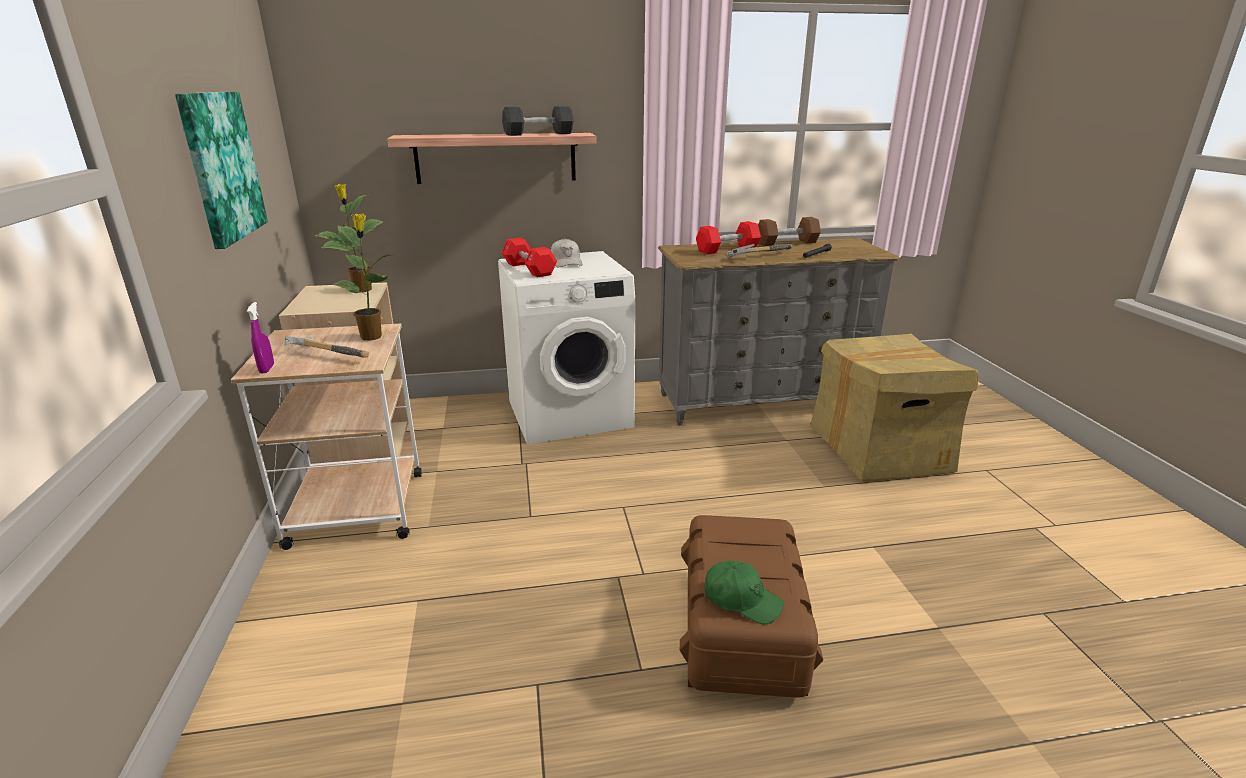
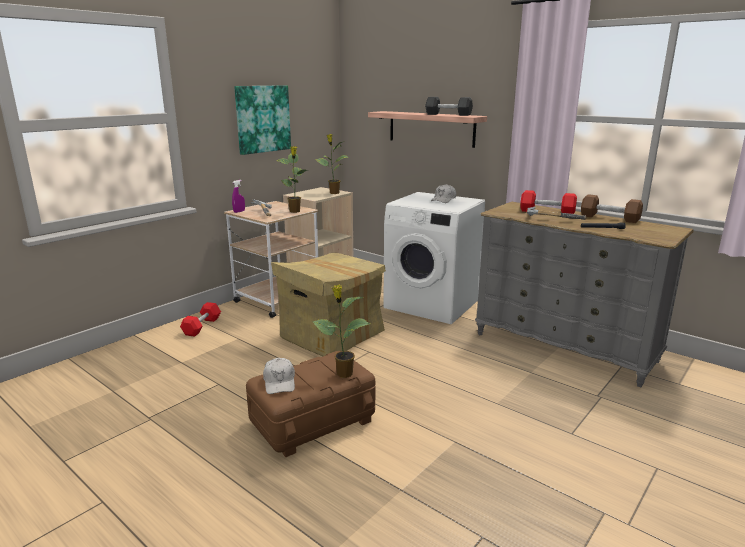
camera: 50 degrees right, 5 degrees down
red dumbbell [501,238,557,278] -> red dumbbell moved to [180,302,221,337]
green cap [705,561,784,624] -> white cap [263,358,295,394]
cardboard box [810,334,979,482] -> cardboard box moved to [271,253,386,356]
none -> potted plant [312,285,370,378]

